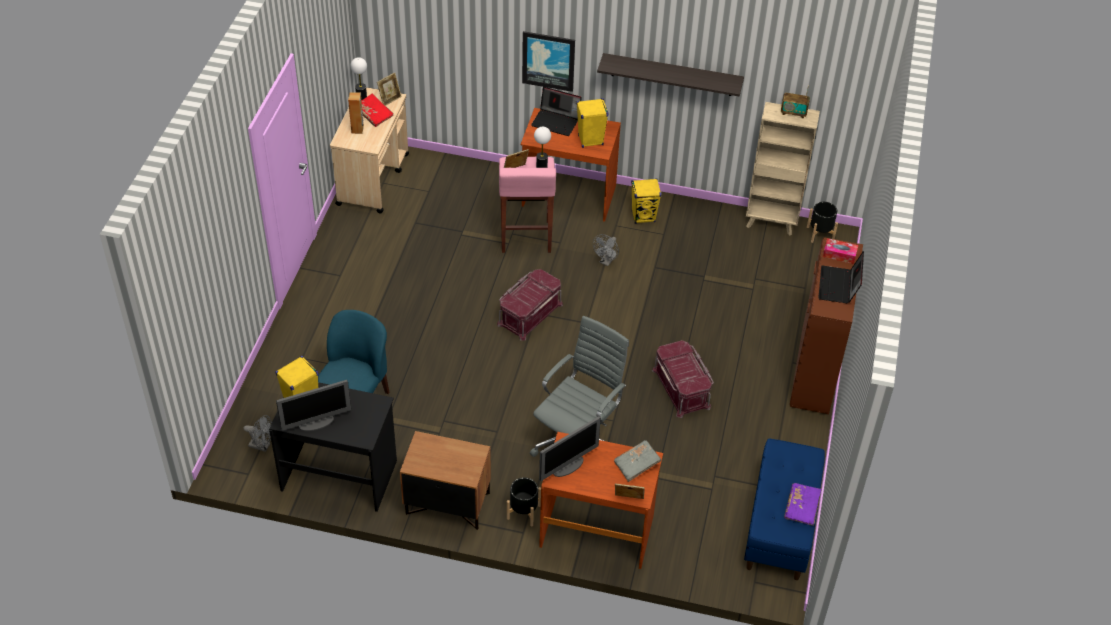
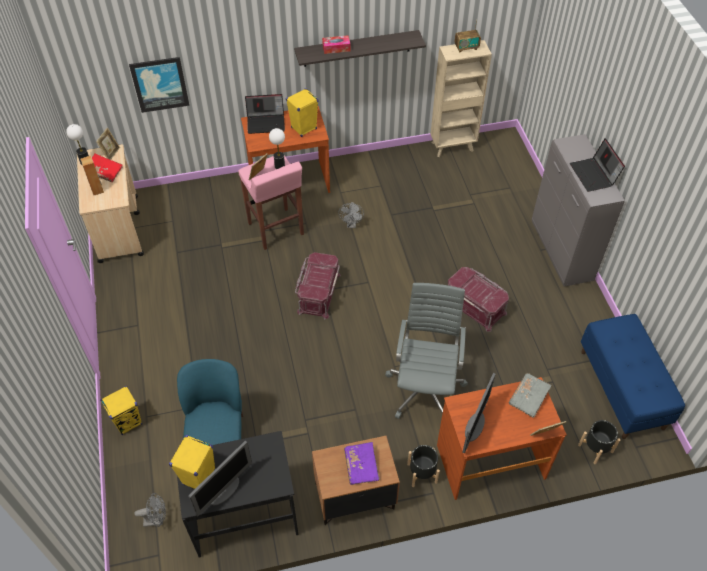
camera: 25 degrees left, 5 degrees up
picture [522,31,575,92] -> picture moved to [129,57,189,113]
yellow speaker [631,179,661,224] -> yellow speaker moved to [100,386,142,435]
purple book [784,483,821,526] -> purple book moved to [344,442,380,485]
brown cabinet [790,238,863,414] -> grey cabinet [532,134,625,286]
black planter [807,202,838,243] -> black planter moved to [578,420,620,464]
tissue box [823,238,858,264] -> tissue box moved to [322,35,351,54]

